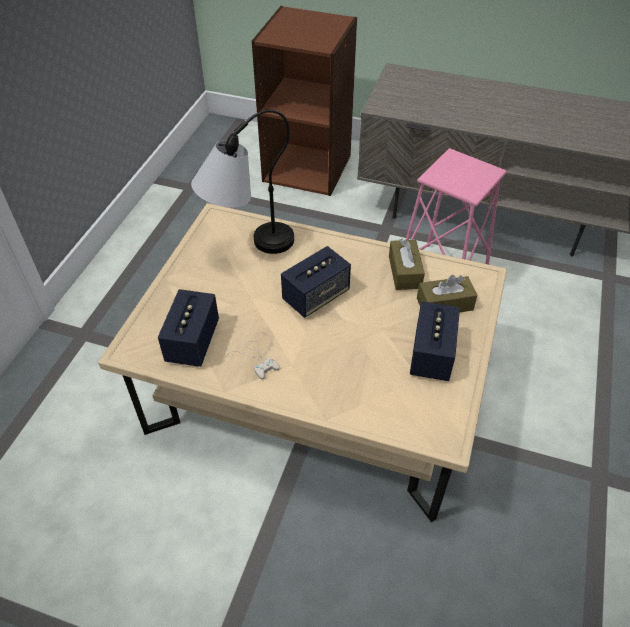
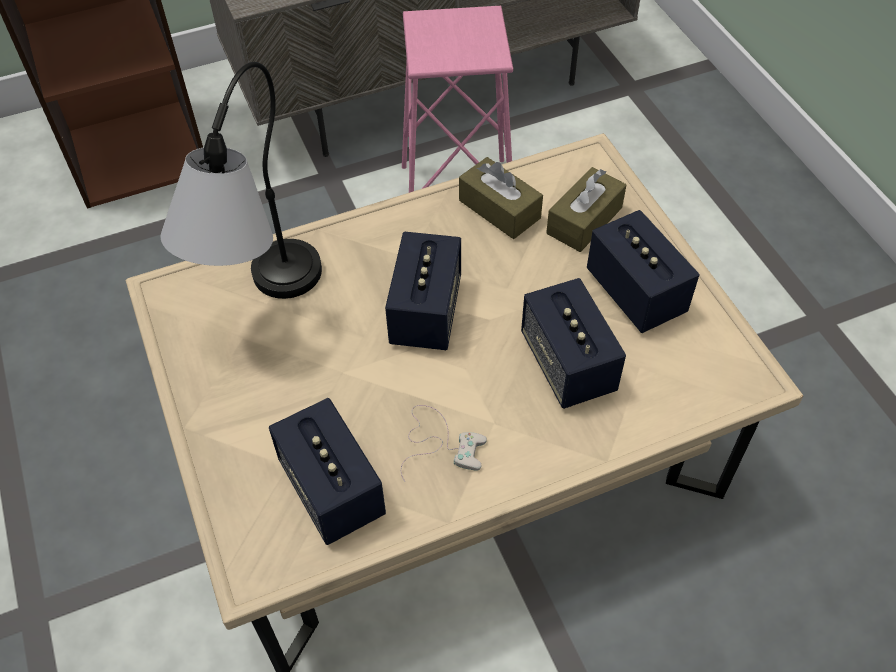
camera: 40 degrees left, 5 degrees up
none -> speaker [521,278,626,409]

